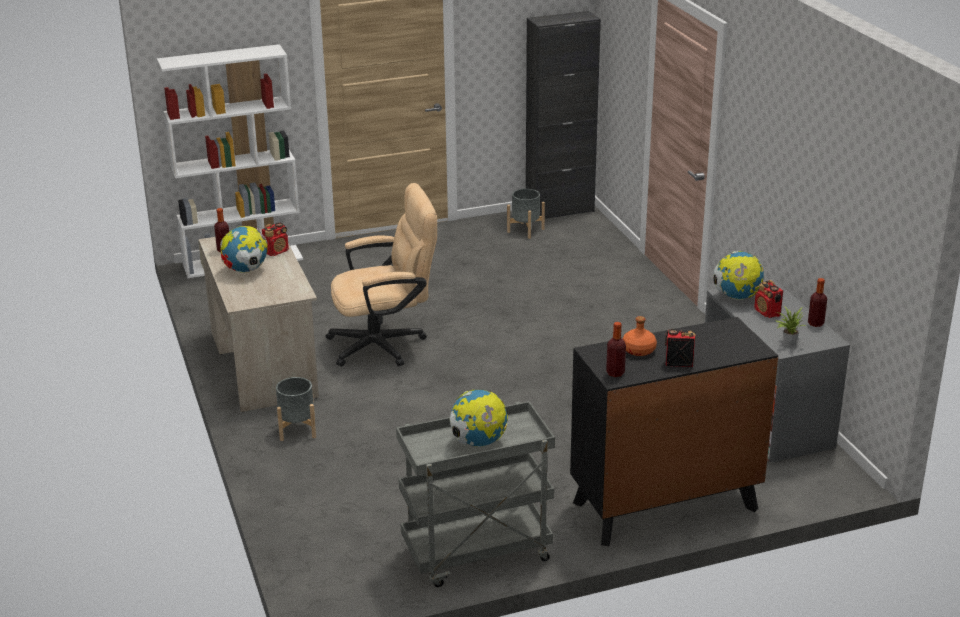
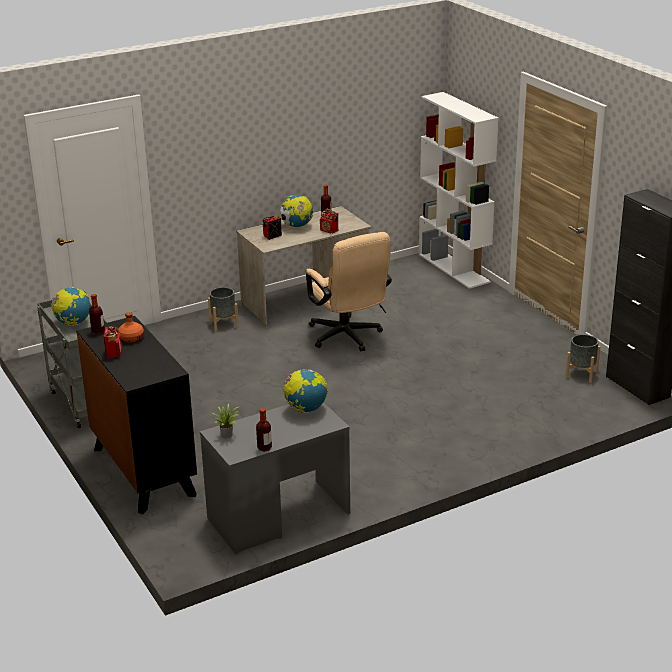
camera: 80 degrees right, 0 degrees up
radio [754,280,783,318] -> radio moved to [262,215,282,240]

